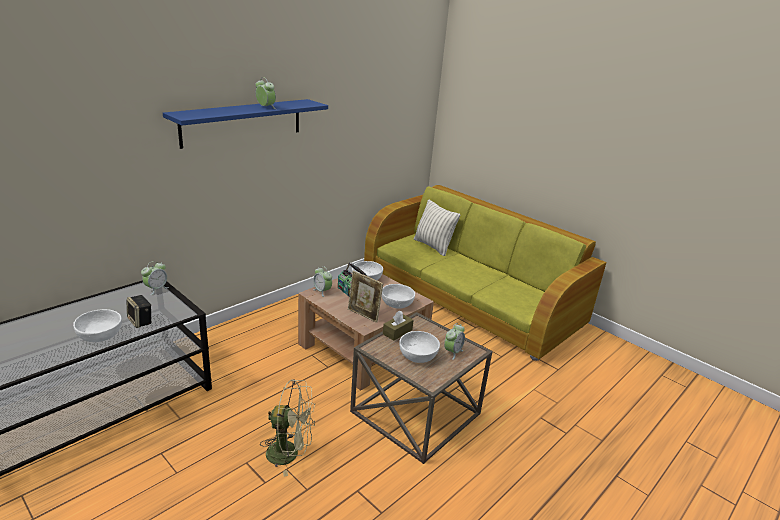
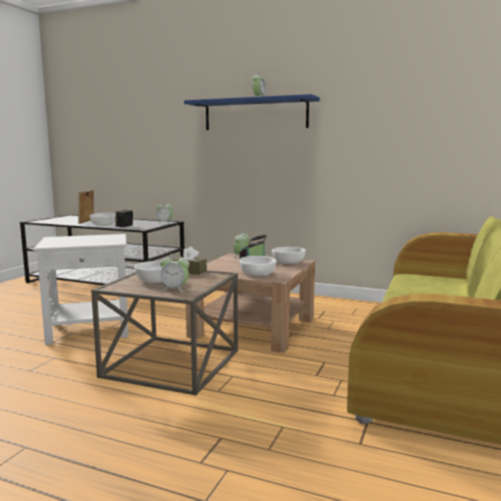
camera: 70 degrees right, 15 degrees down
green fan [260,379,315,477] -> white side table [33,234,128,345]
picture frame [348,271,383,323] -> picture frame moved to [78,190,94,224]
pillow [414,199,461,256] -> none

